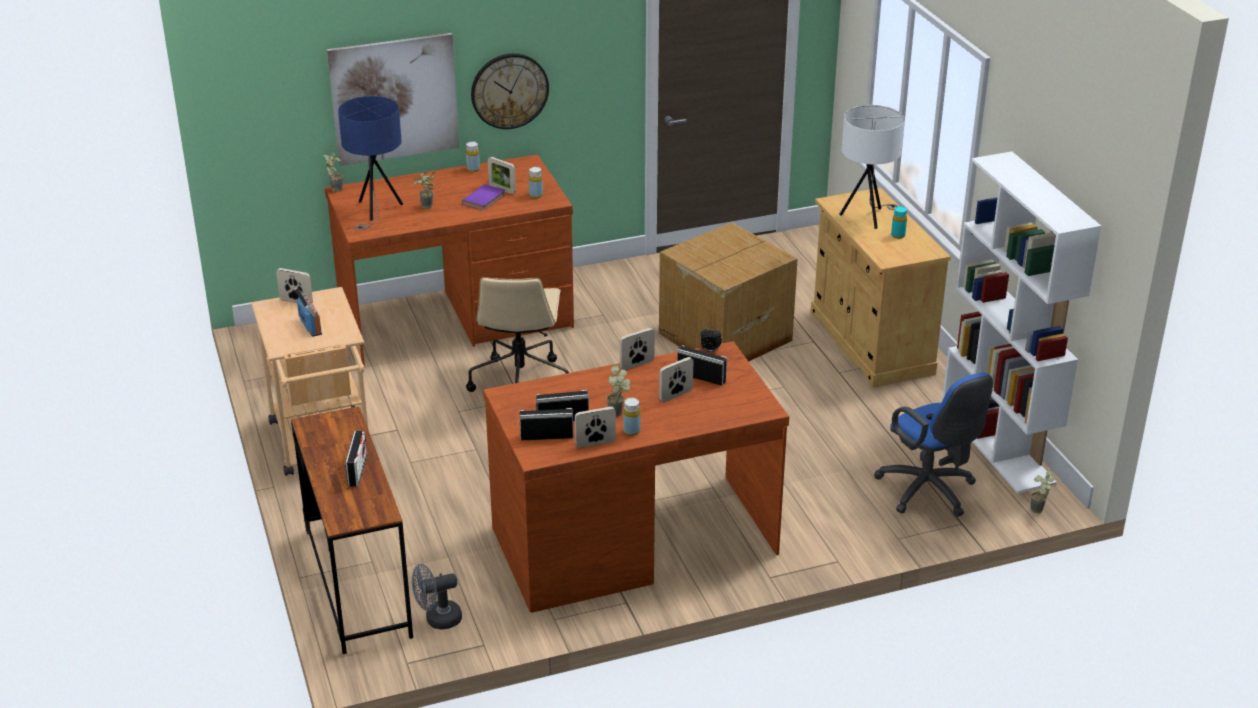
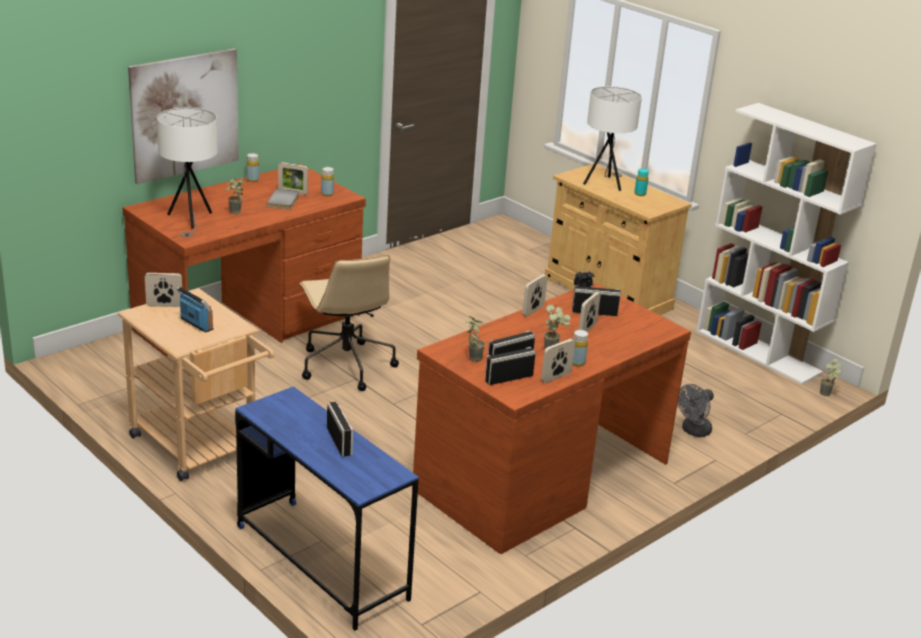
camera: 25 degrees left, 5 degrees down
brown desk [291,406,413,654] -> blue desk [235,386,419,631]
potted plant [323,152,343,192] -> potted plant moved to [466,316,486,362]
blue table lamp [338,96,403,230] -> white table lamp [157,107,218,237]
grey fan [412,564,462,630] -> grey fan moved to [678,384,714,437]
purple book [462,184,505,210] -> grey book [266,189,299,210]
wall clock [471,53,549,129] -> none
cardboard box [659,222,798,361] -> none
blue office chair [874,373,993,517] -> none

